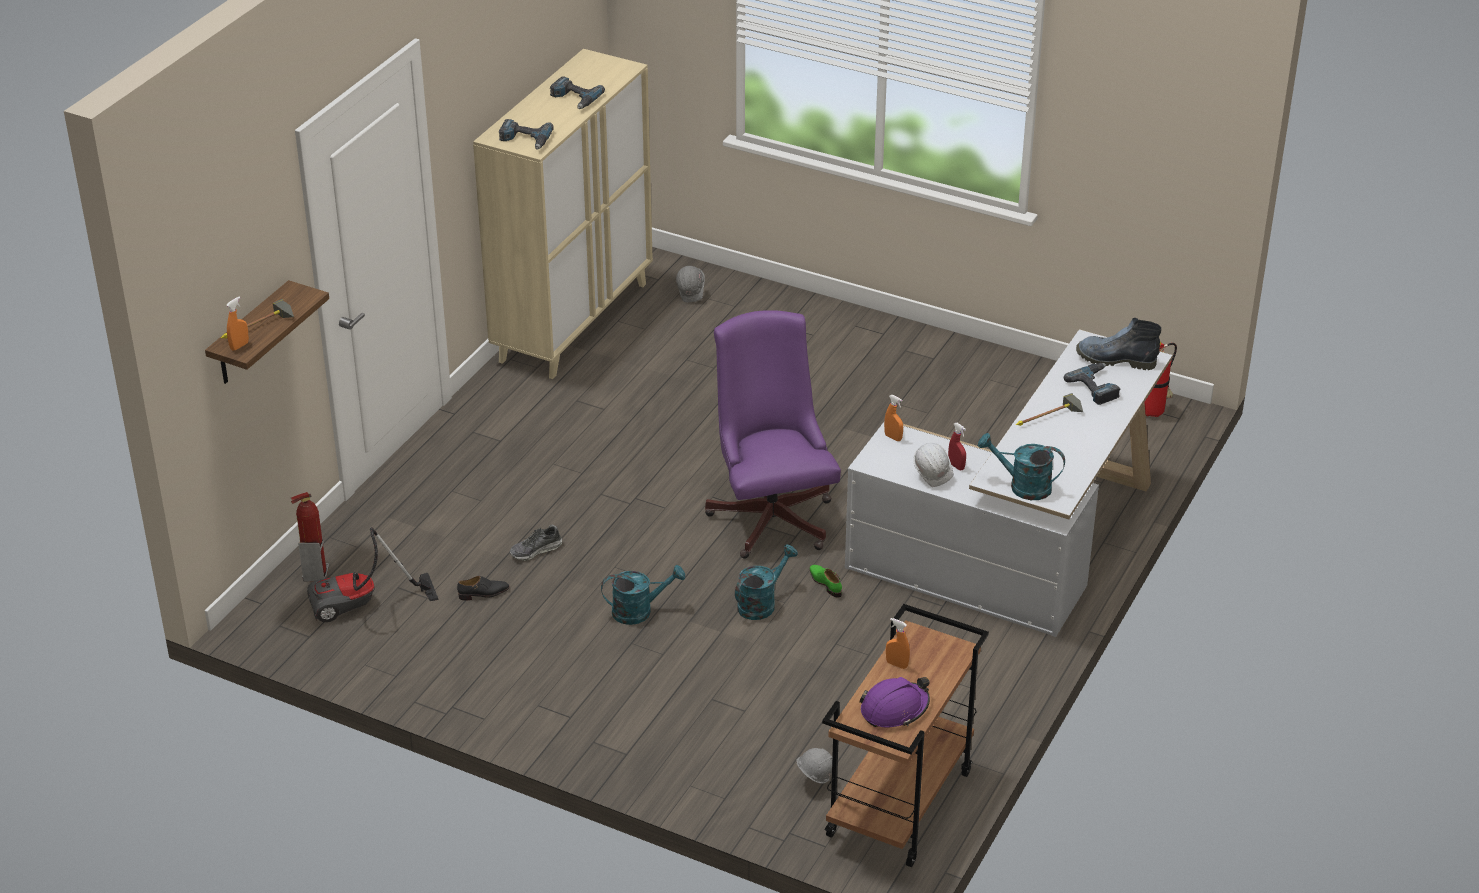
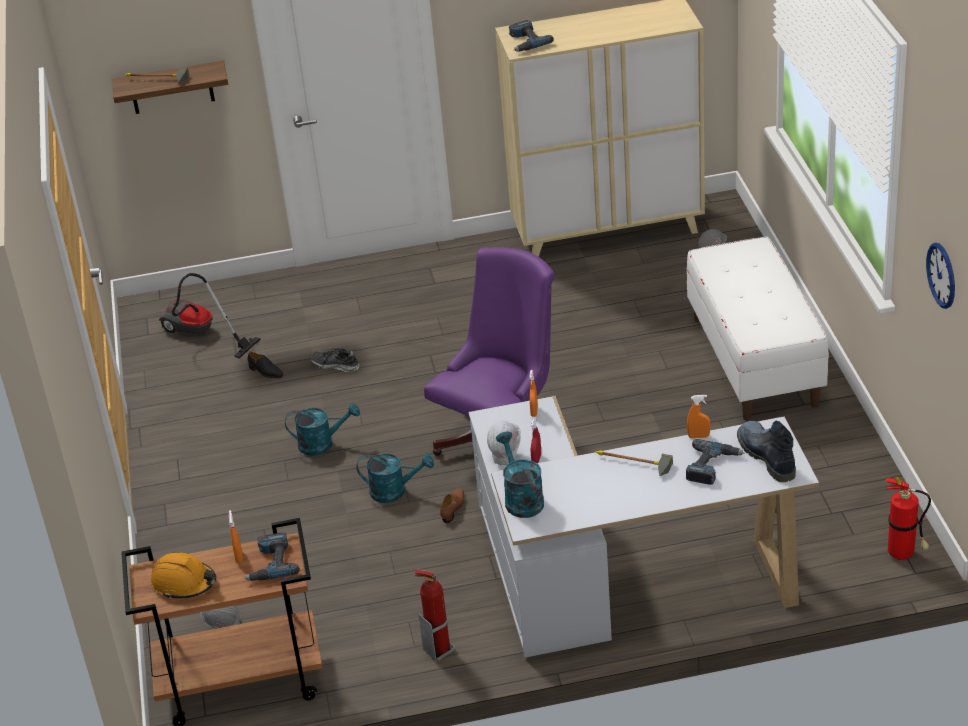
camera: 55 degrees right, 0 degrees up
orange spray bottle [226,296,249,351] -> orange spray bottle moved to [687,395,711,438]
fire extinguisher [291,492,329,582] -> fire extinguisher moved to [414,569,455,662]
power drill [550,76,605,109] -> power drill moved to [244,532,300,581]
turquoise watering can [601,565,685,625] -> turquoise watering can turned 45 degrees counterclockwise [285,403,360,456]
green shoe [810,565,842,597] -> brown shoe [440,488,464,523]
purple hard hat [859,677,930,727] -> orange hard hat [151,552,216,599]
none -> white bench [687,237,829,421]
none -> wall clock [926,243,955,309]

